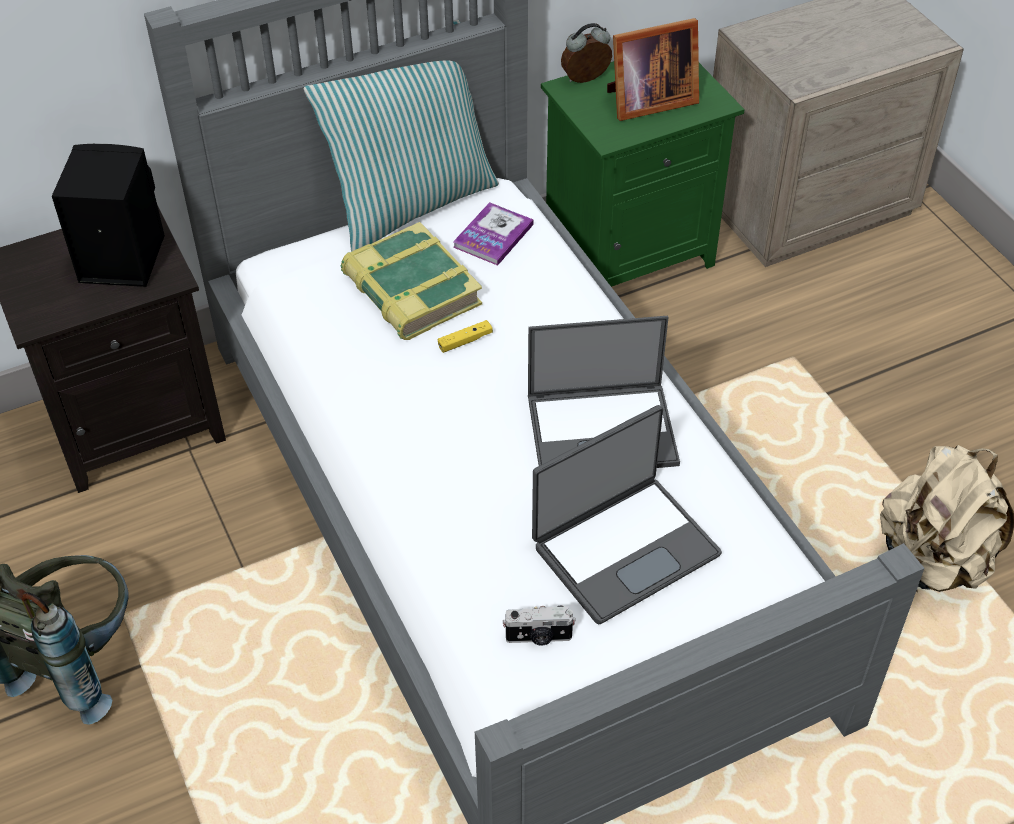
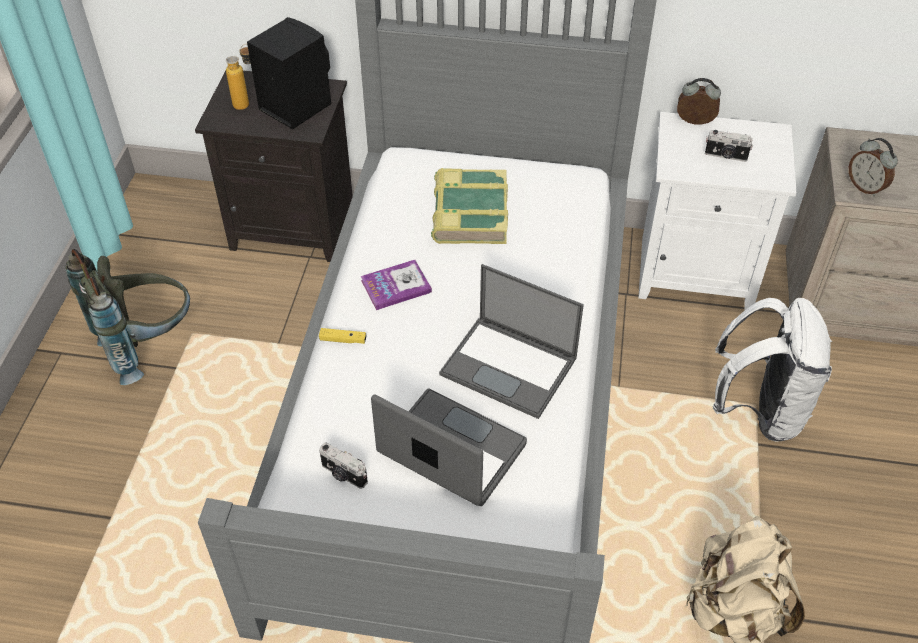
camera: 35 degrees right, 0 degrees up
pillow [304,20,499,252] -> none
yellow game controller [438,320,493,353] -> yellow game controller moved to [319,328,366,344]
book [453,202,533,266] -> book moved to [361,260,432,310]
laptop [532,405,722,624] -> laptop turned 150 degrees counterclockwise [371,388,527,506]
green nightstand [541,61,745,287] -> white nightstand [638,112,797,310]
picture frame [607,18,699,121] -> camera [705,130,753,162]
none -> bottle [226,44,251,110]
none -> white backpack [713,298,832,441]
none -> alarm clock [849,138,898,197]

